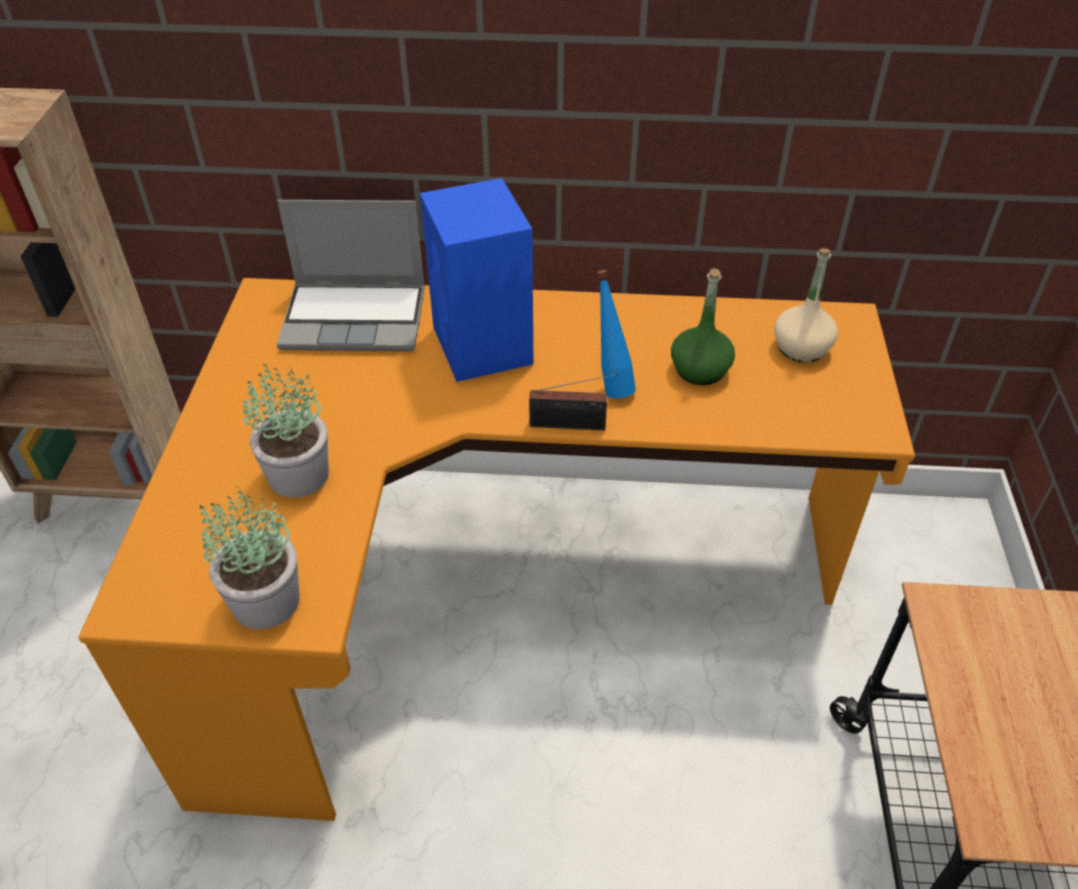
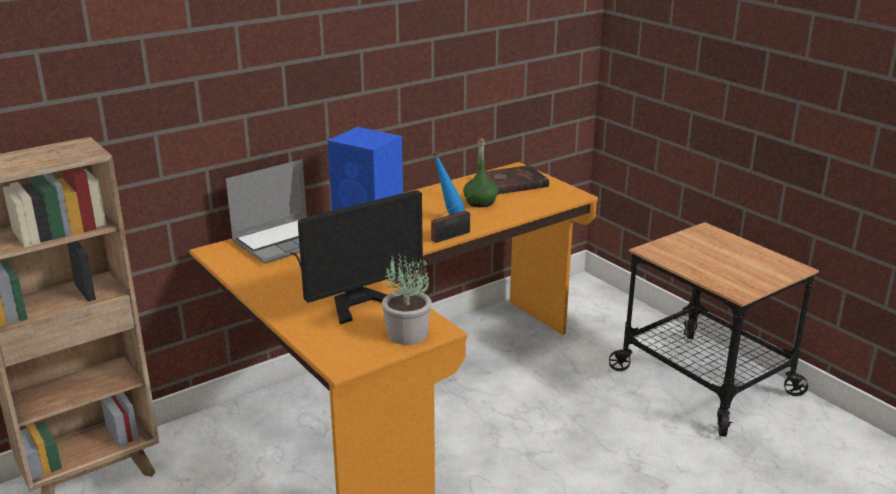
camera: 40 degrees left, 20 degrees down
potted plant [242,364,329,498] -> monitor [290,190,423,324]
beige bottle [774,248,838,363] -> brown book [474,165,549,194]

